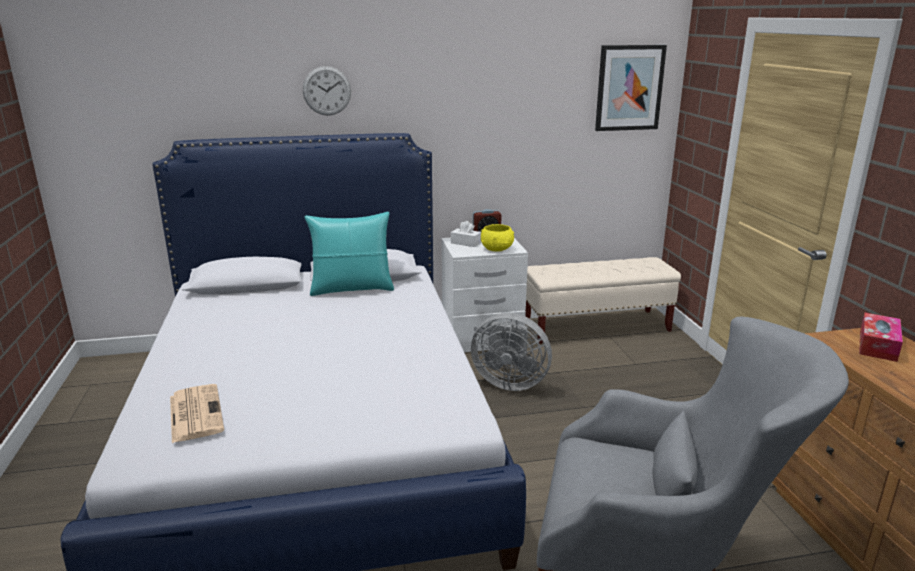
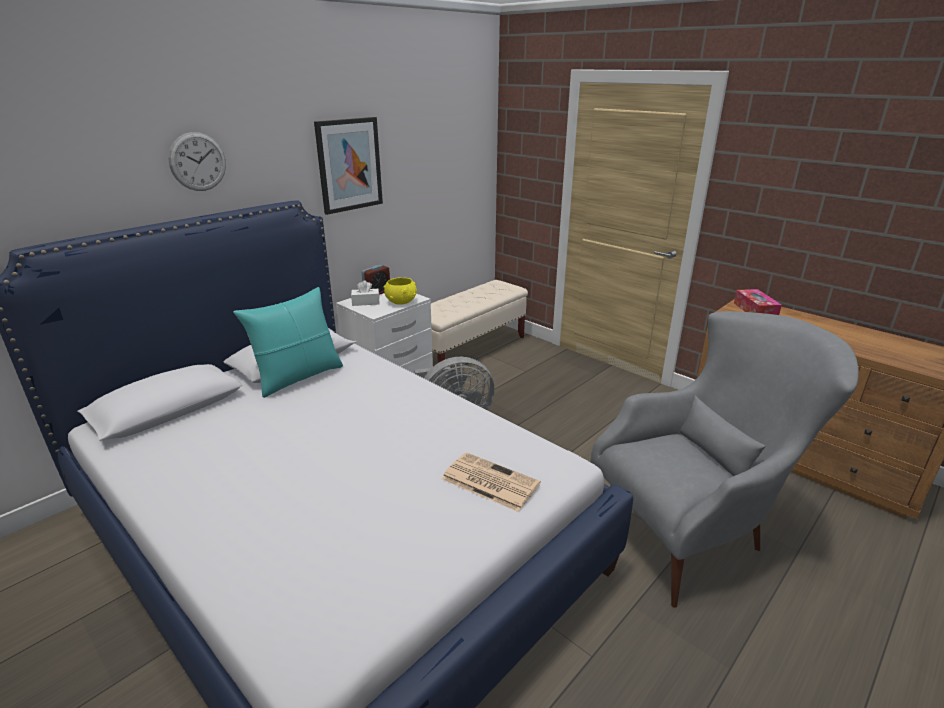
camera: 35 degrees left, 5 degrees up
newspaper [170,384,224,443] -> newspaper moved to [442,452,541,512]
picture [595,45,667,131] -> picture moved to [314,117,383,215]

